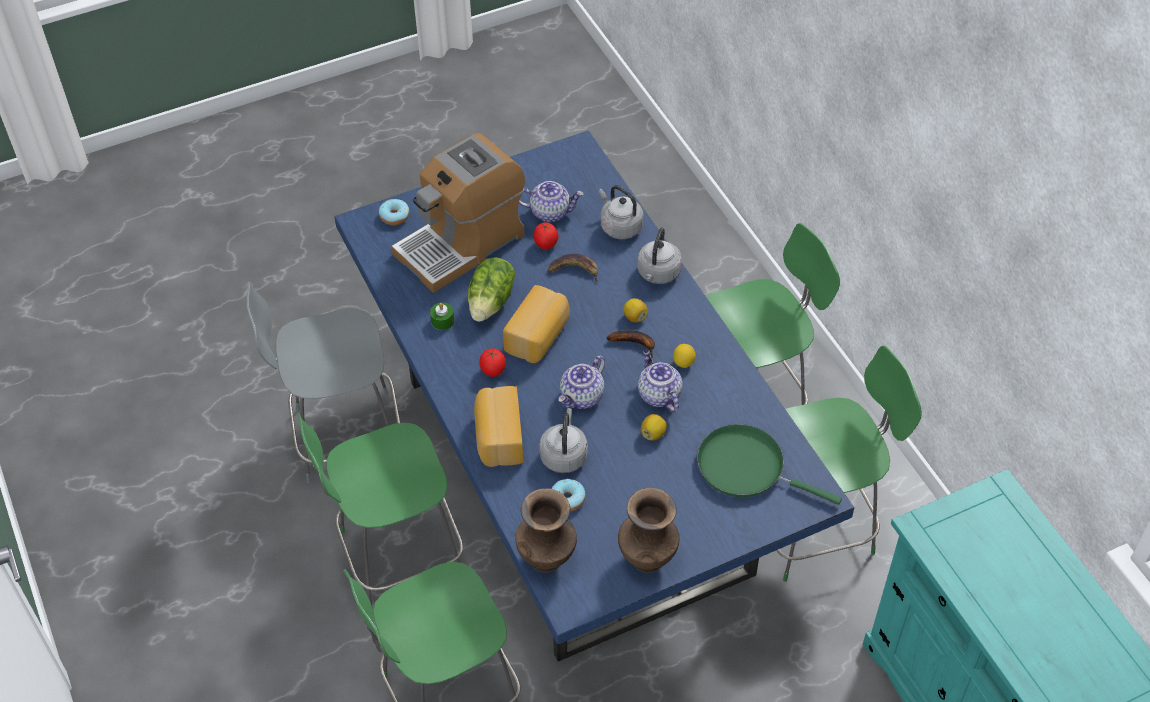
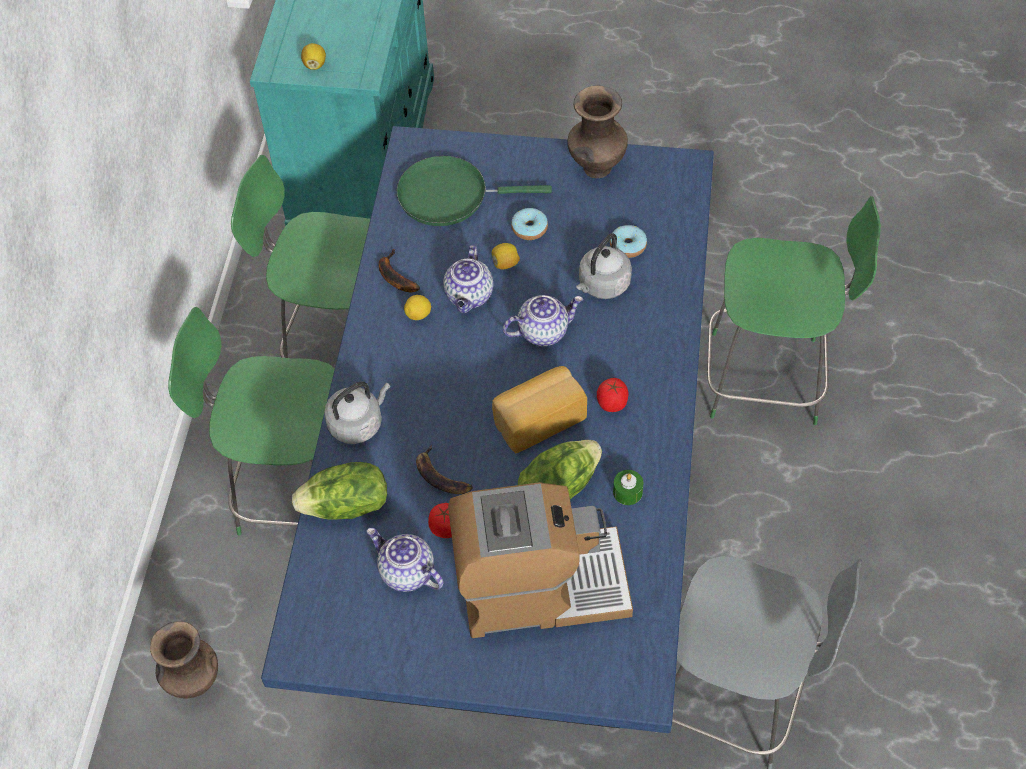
camera: 145 degrees left, 5 degrees up
green chair [297,413,463,606] -> none
donut [379,199,410,225] -> donut moved to [511,208,548,240]
bread [474,386,523,467] -> none
brown vase [515,488,577,573] -> brown vase moved to [150,621,218,699]
grey kettle [599,185,643,239] -> lettuce [292,462,387,520]
banana [607,331,655,358] -> banana moved to [379,249,420,293]
lemon [623,298,648,322] -> lemon moved to [301,43,326,70]
green frying pan [697,424,842,505] -> green frying pan turned 120 degrees clockwise [397,156,552,226]

